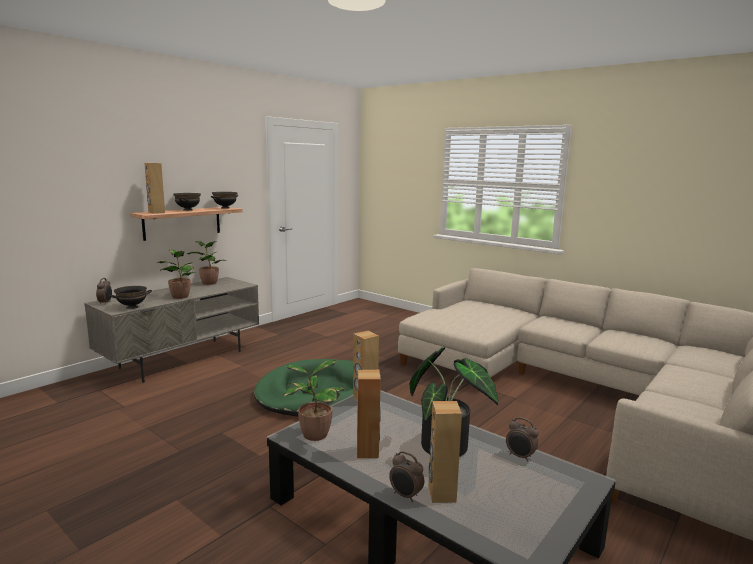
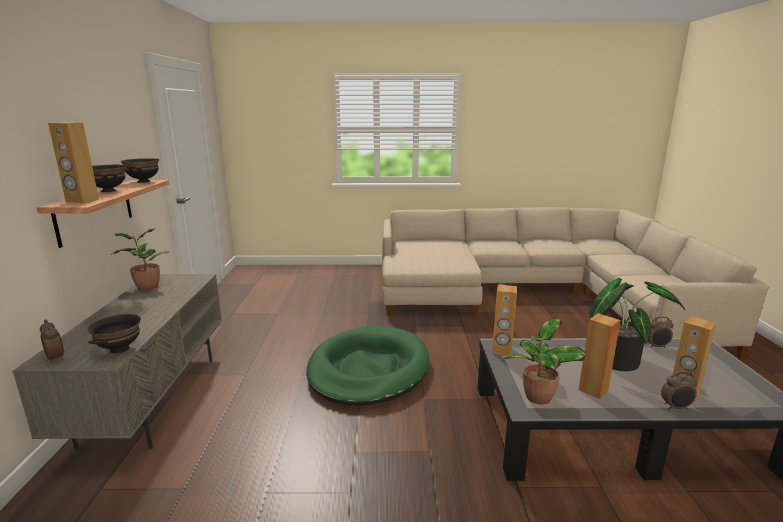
camera: 40 degrees left, 5 degrees up
potted plant [157,249,195,299] -> none

